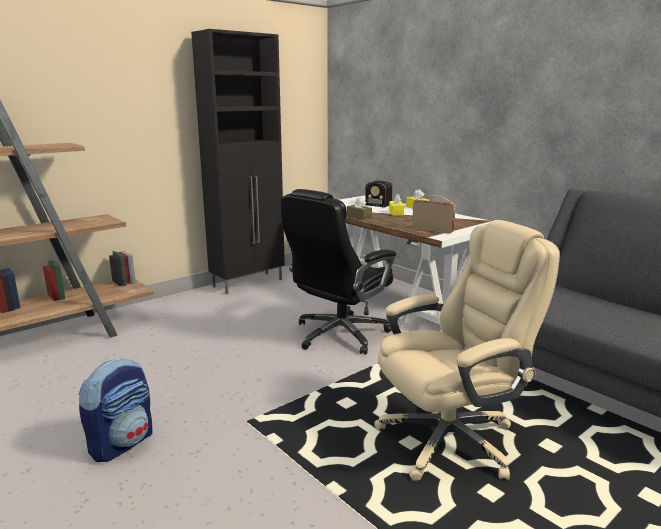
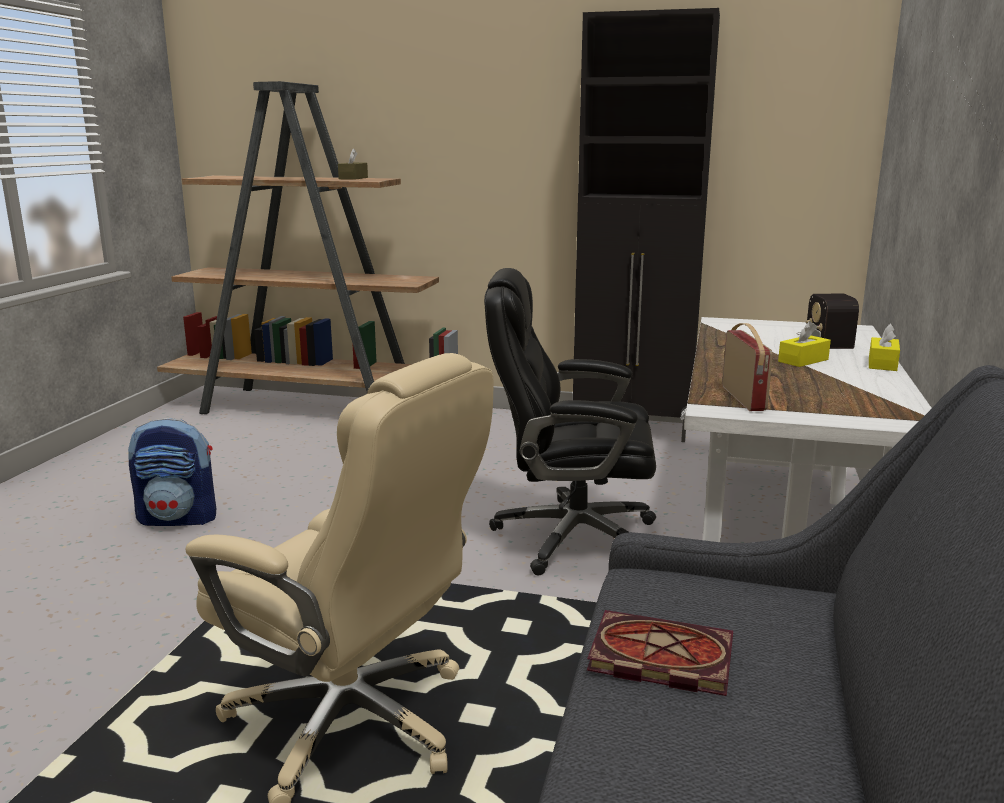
camera: 55 degrees right, 0 degrees up
brown tissue box [347,197,372,220] -> brown tissue box moved to [338,148,368,180]
none -> book [587,610,733,696]

